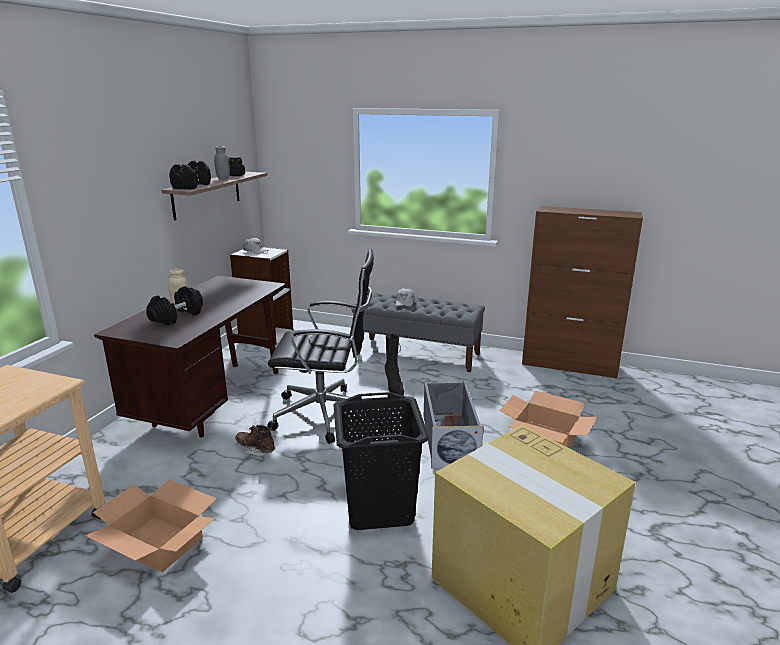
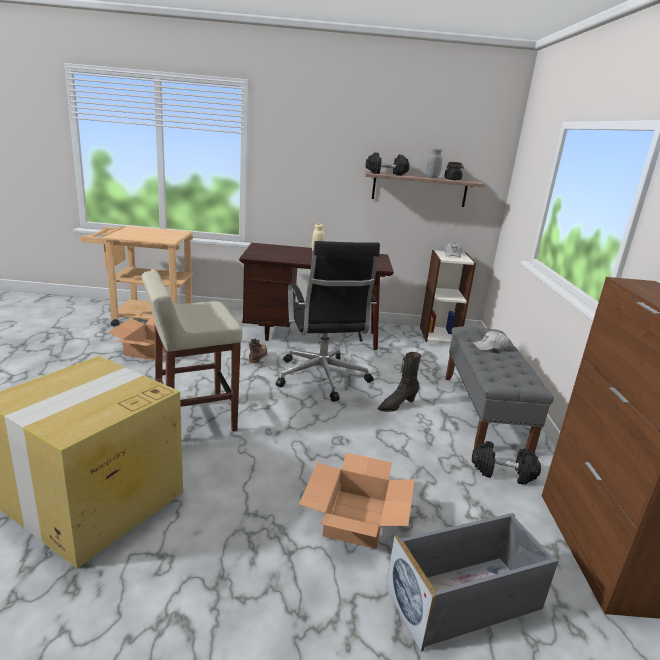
camera: 70 degrees right, 0 degrees up
black dumbbell [146,286,203,325] -> black dumbbell moved to [472,441,541,485]
black laundry basket [333,392,429,530] -> beige stool [142,270,242,431]
grey storage box [424,381,484,469] -> grey storage box moved to [386,513,559,652]

